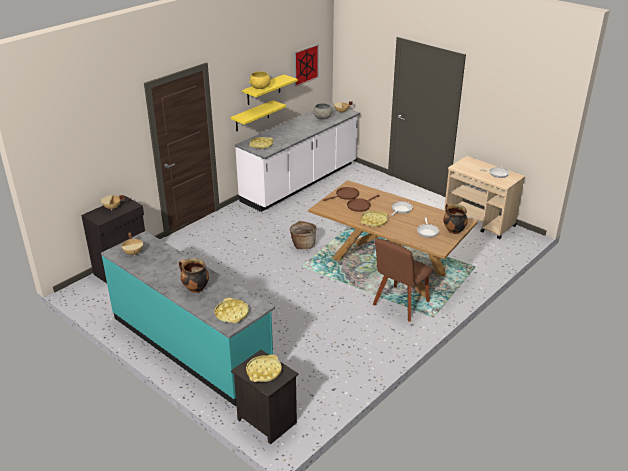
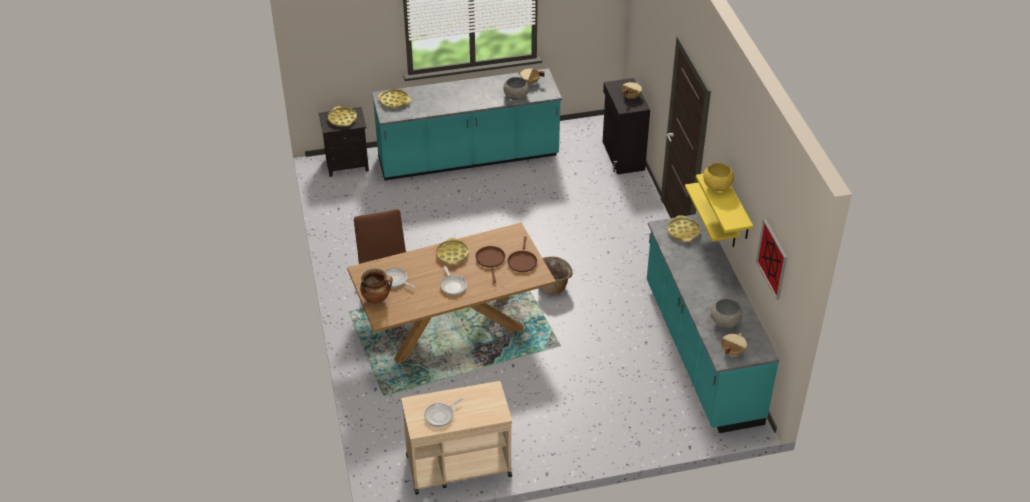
camera: 125 degrees right, 10 degrees up
cooking pot [179,258,209,293] -> none
white counter [235,103,360,212] -> turquoise counter [647,214,779,433]
none -> grey bowl [503,77,529,100]

